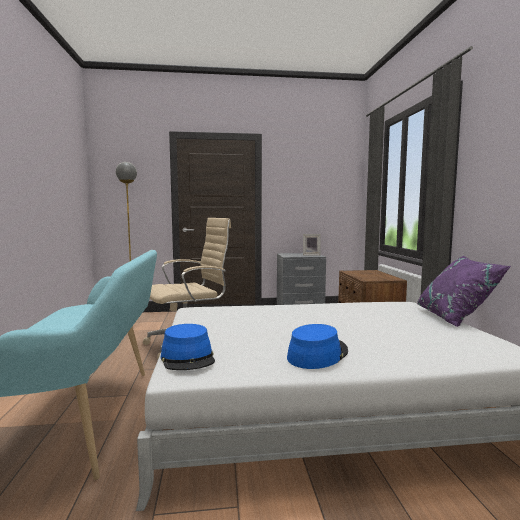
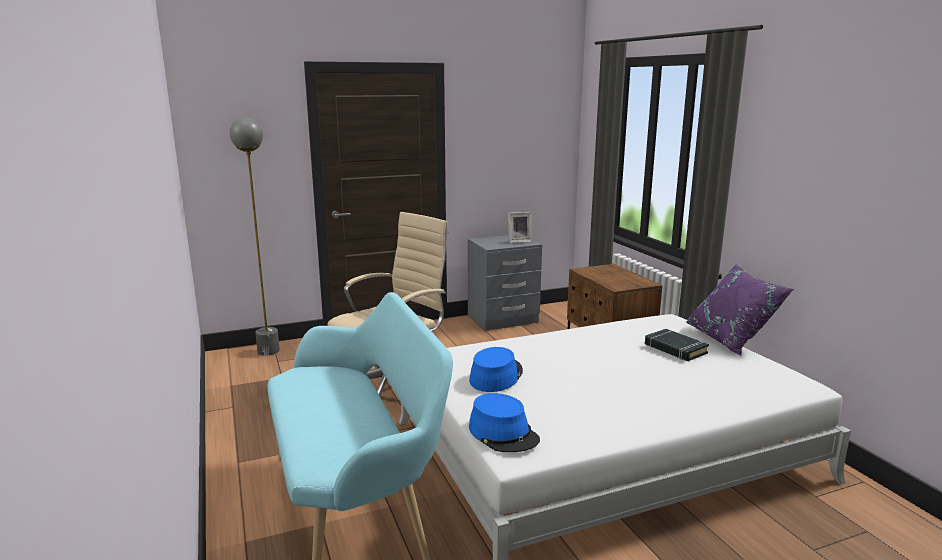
camera: 15 degrees left, 10 degrees up
blue hat [287,324,348,369] -> blue hat moved to [469,347,523,392]
none -> black book [645,329,709,361]

